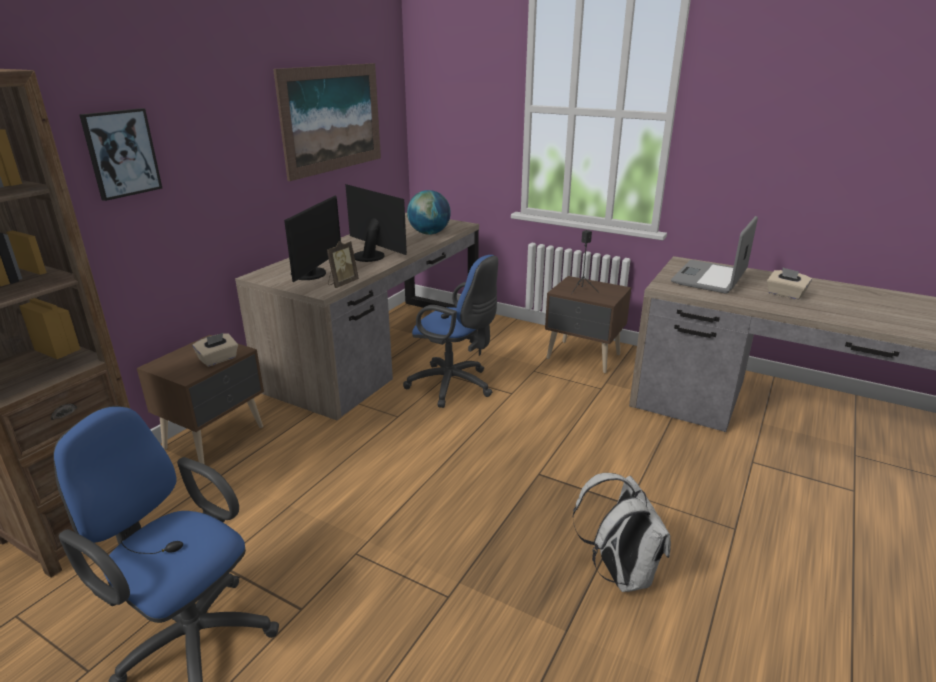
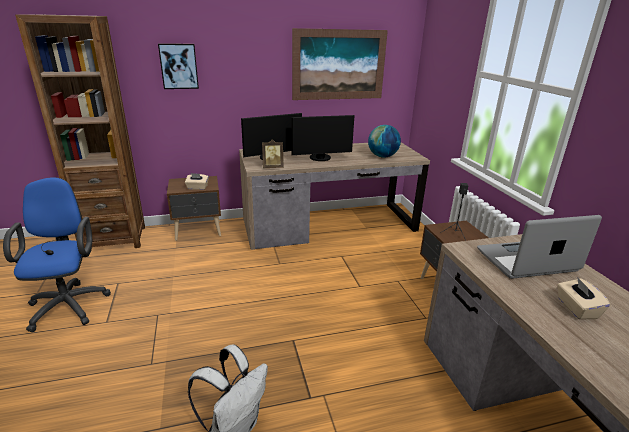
camera: 45 degrees right, 0 degrees up
monitor [345,184,407,262] -> monitor turned 75 degrees clockwise [292,115,354,161]
blue office chair [403,255,498,408] -> none

